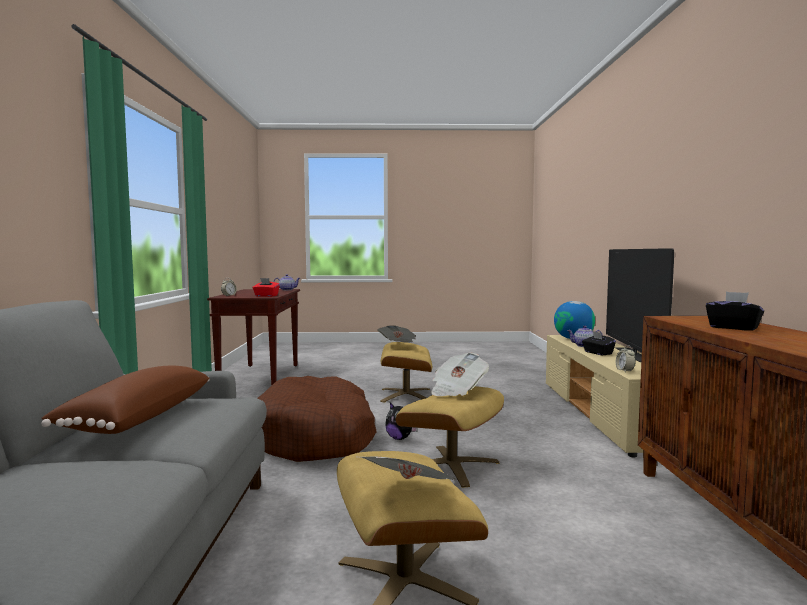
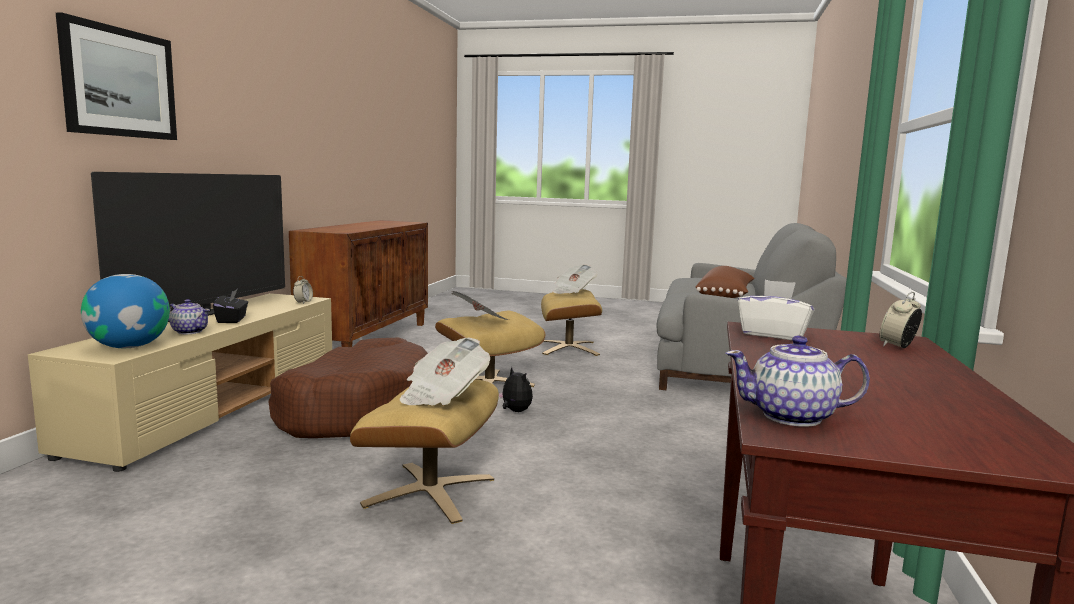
camera: 165 degrees left, 5 degrees up
red tissue box [252,278,280,297] -> white tissue box [737,280,814,340]
brown dog bed [257,376,377,462] -> brown dog bed moved to [268,337,428,438]
black tissue box [706,292,764,331] -> none
none -> picture [56,12,177,140]

